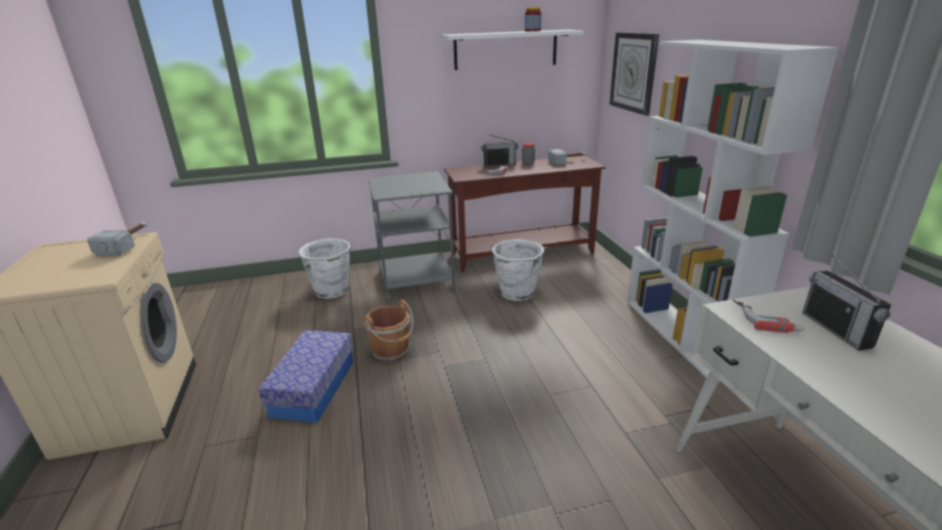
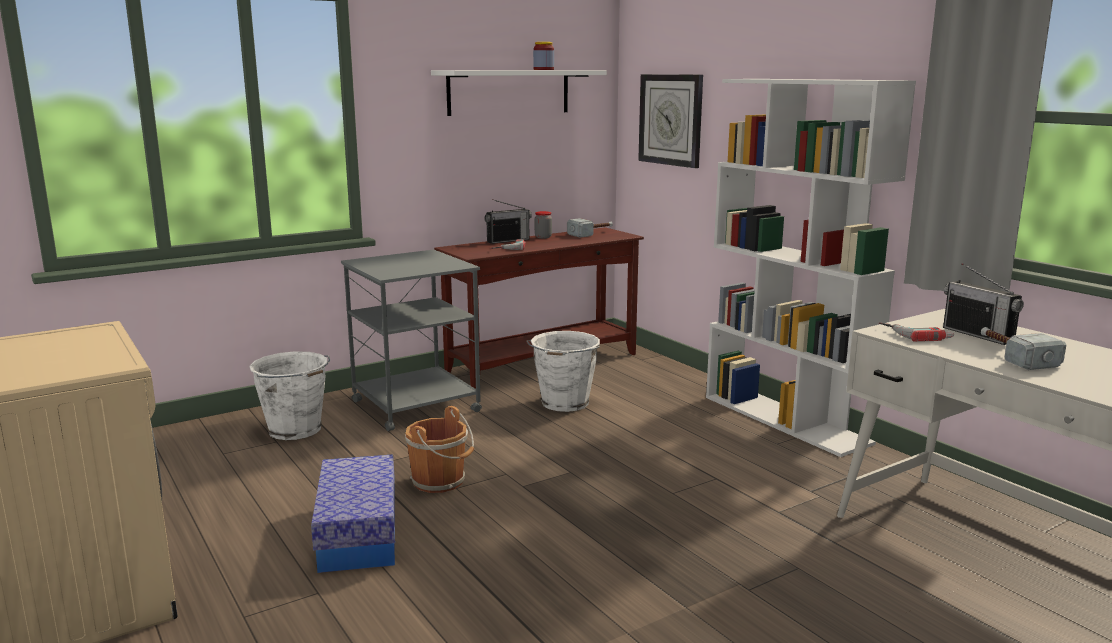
camera: 20 degrees left, 10 degrees down
hammer [87,222,147,256] -> hammer moved to [981,327,1066,370]

